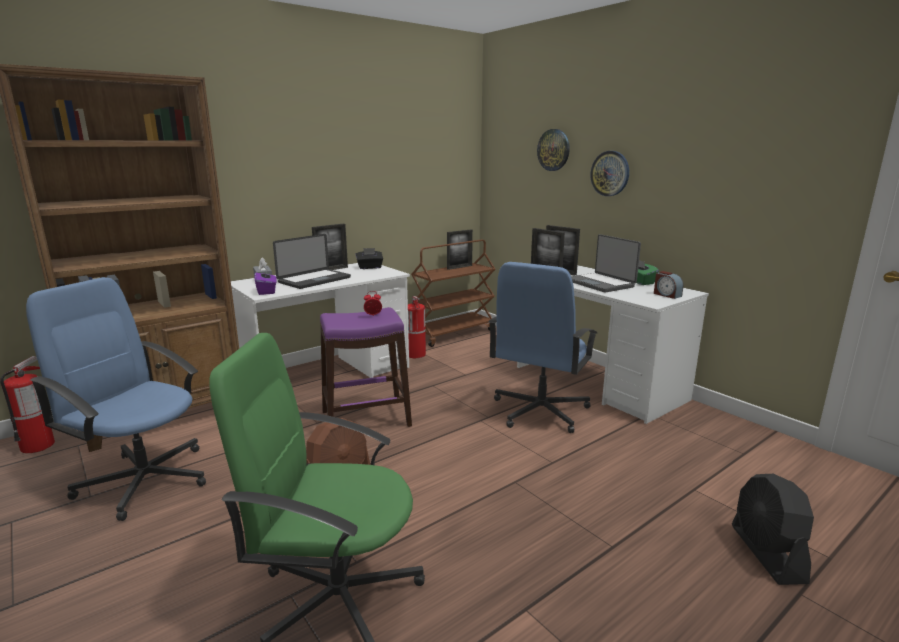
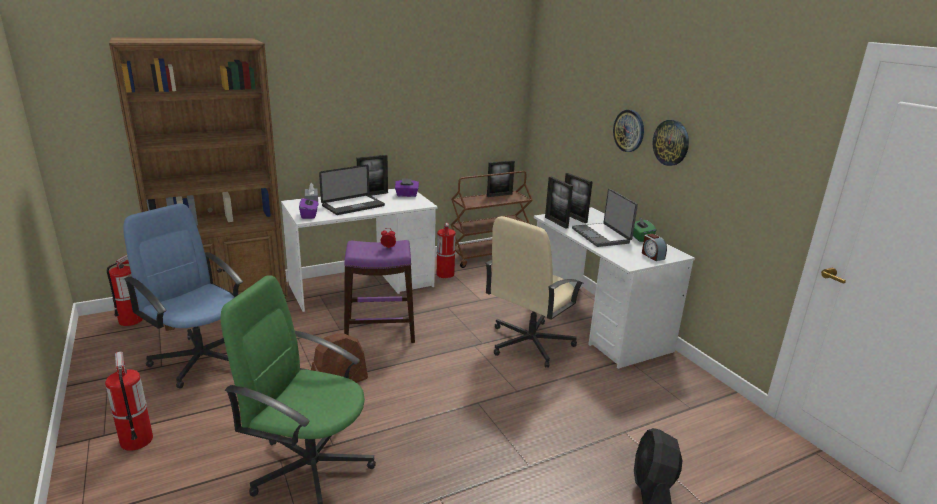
camera: 10 degrees right, 5 degrees up
black tissue box [356,248,383,269] -> purple tissue box [395,178,419,197]
blue office chair [488,262,597,433] -> beige office chair [485,216,583,368]
wall clock [537,129,570,171] -> wall clock moved to [653,120,689,166]
none -> fire extinguisher [105,352,153,451]

